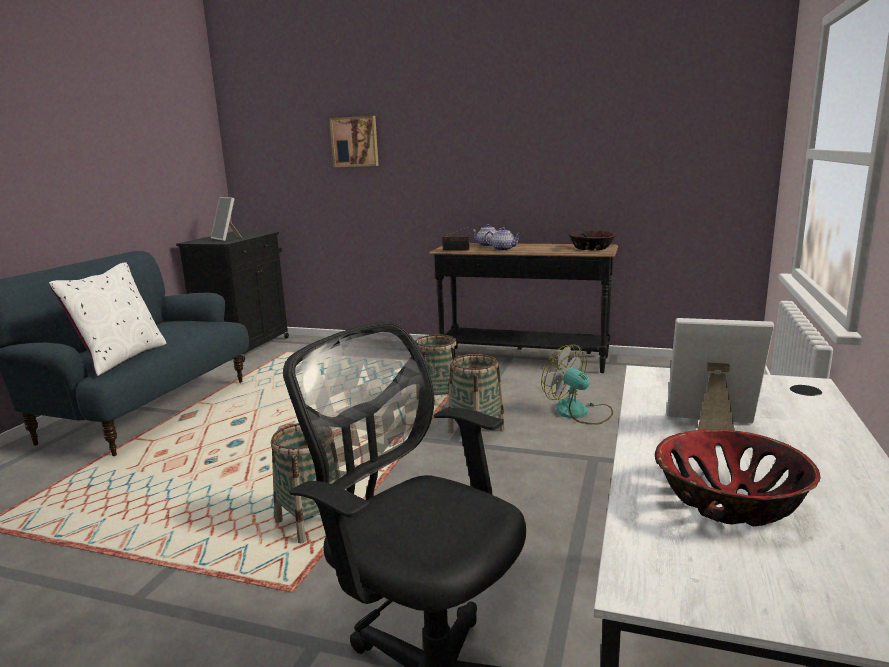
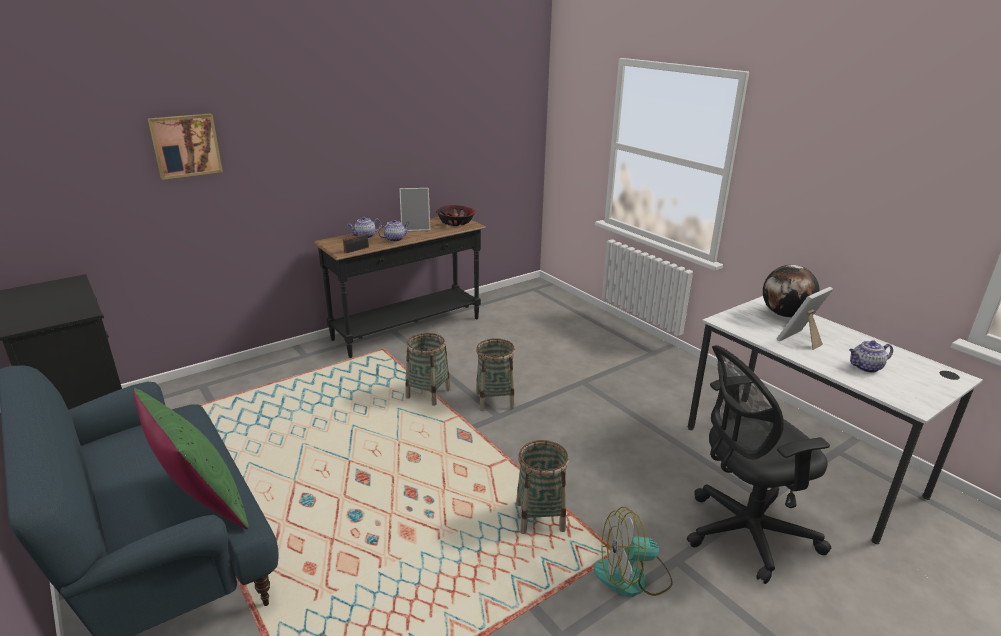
camera: 55 degrees left, 10 degrees up
white pillow [49,262,166,376] -> green pillow [133,388,249,529]
picture frame [211,197,242,241] -> picture frame moved to [399,188,430,232]
fan [541,345,613,425] -> fan moved to [594,507,673,597]
bowl [655,430,820,526] -> teapot [849,340,893,373]
none -> globe [763,265,819,317]

